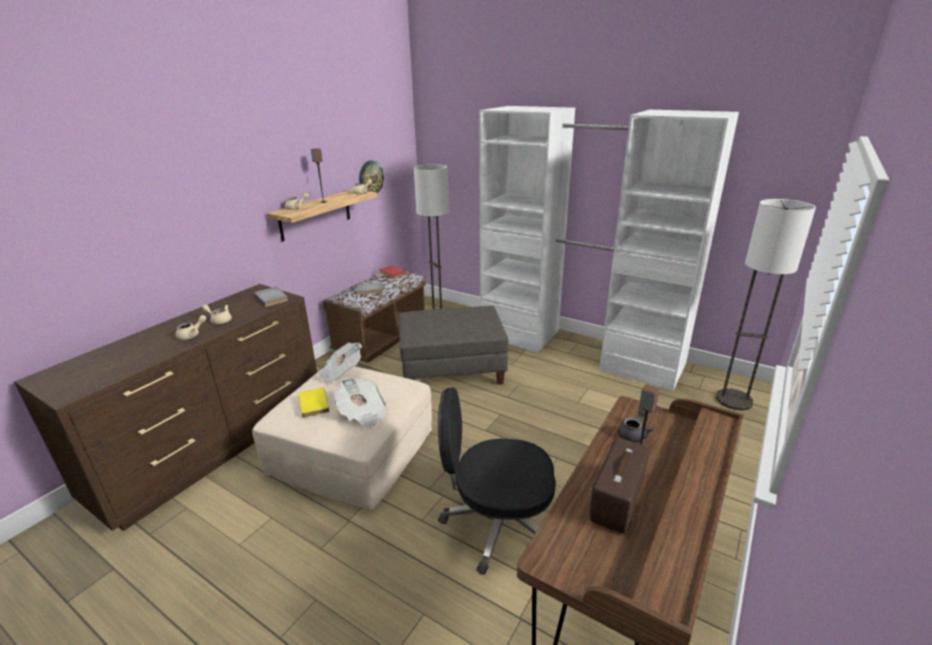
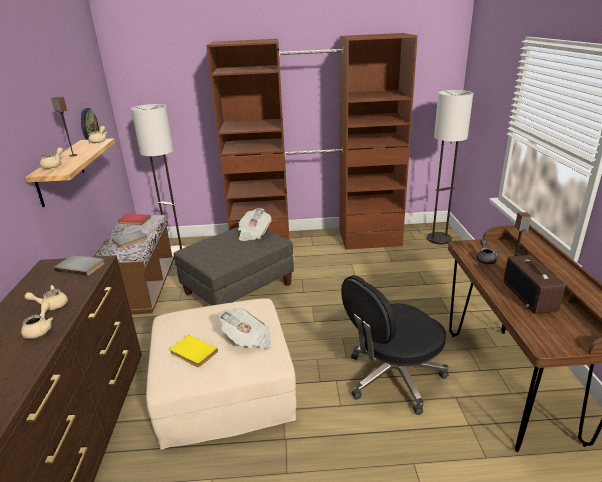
camera: 35 degrees left, 0 degrees up
newspaper [316,343,362,384] -> newspaper moved to [238,208,272,241]
white wardrobe [479,106,739,391] -> brown wardrobe [206,33,418,250]

